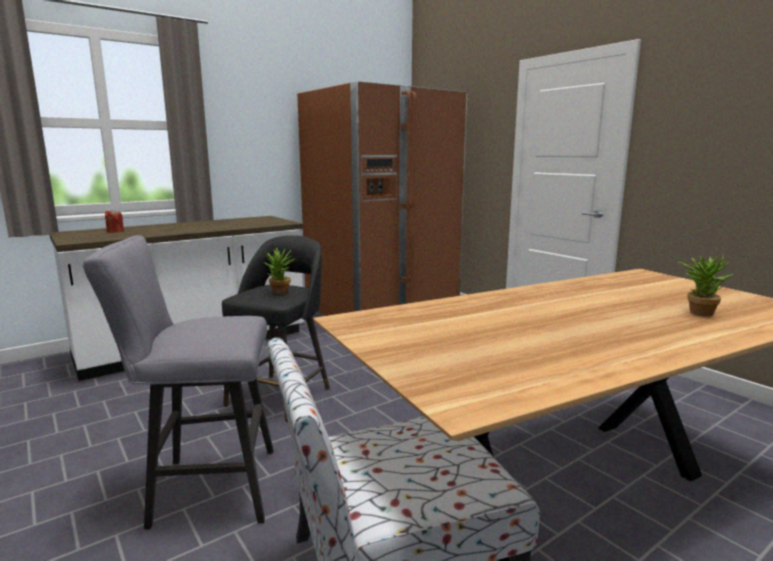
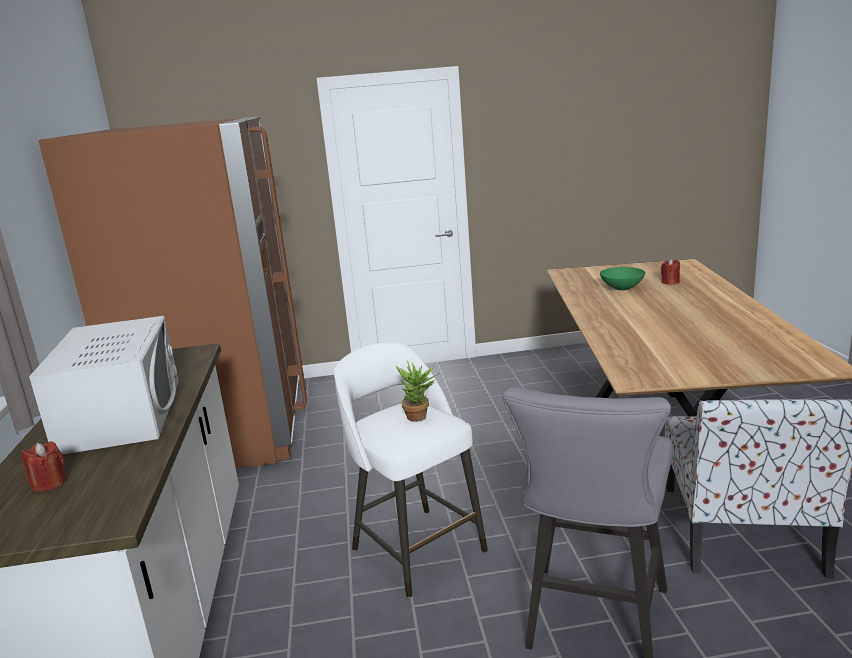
camera: 60 degrees left, 5 degrees up
black stool [222,235,330,422] -> white stool [334,342,488,598]
potted plant [678,254,734,317] -> red candle [661,259,680,285]
none -> white microwave [29,316,179,455]
none -> green bowl [600,267,646,291]

